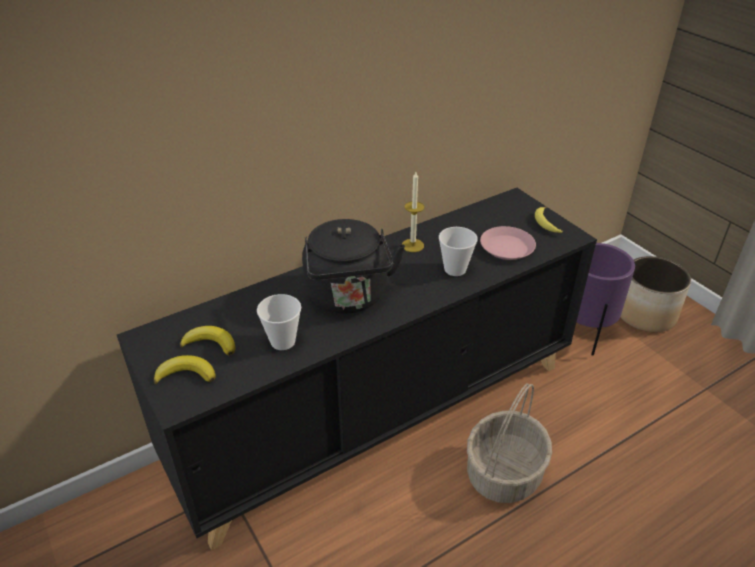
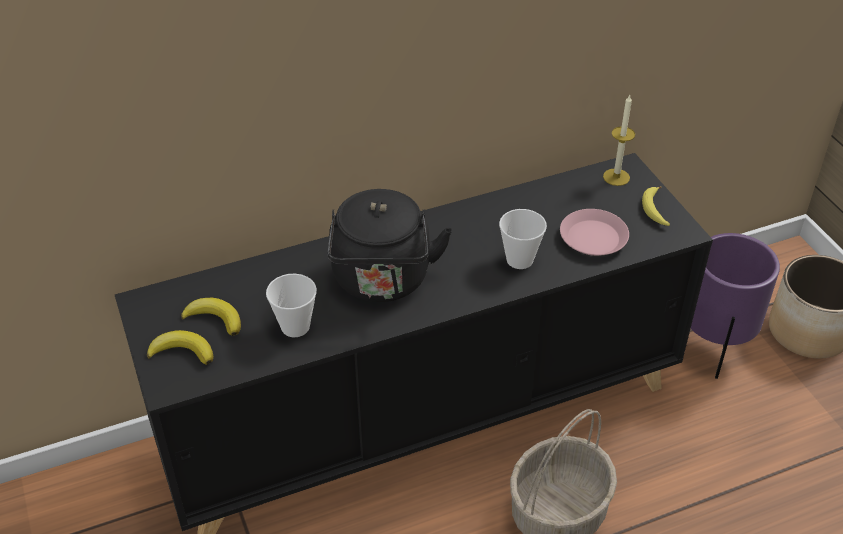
camera: 10 degrees right, 5 degrees up
candle [402,172,424,252] -> candle moved to [603,94,635,186]

